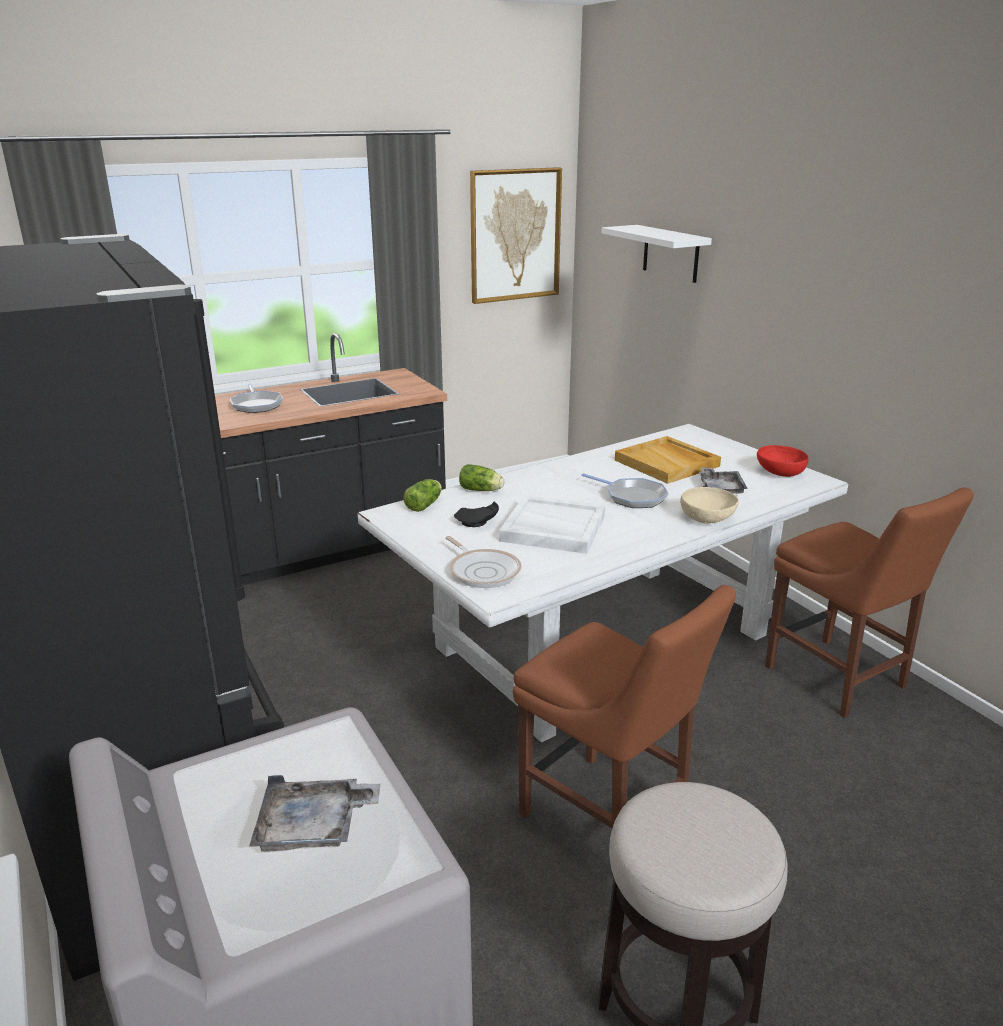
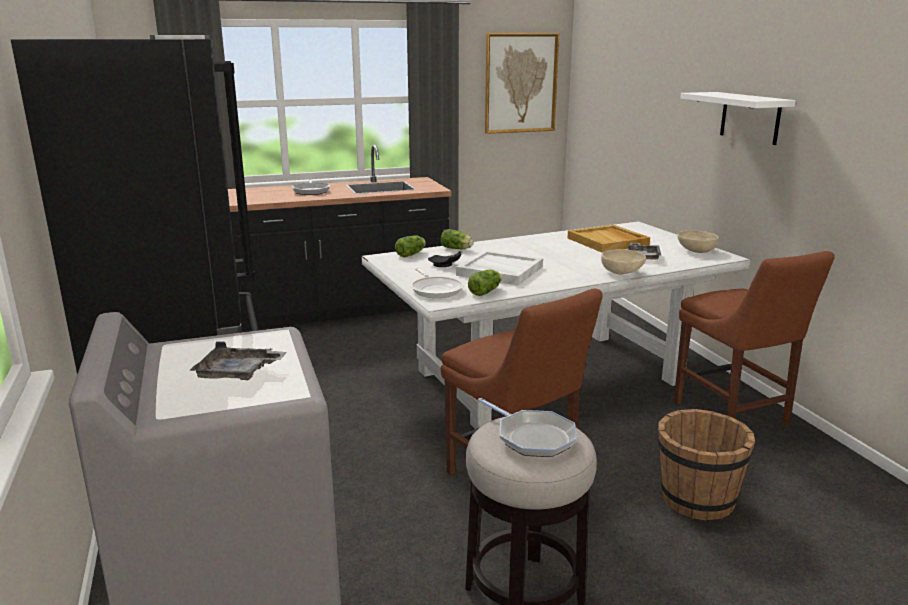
camera: 10 degrees right, 5 degrees down
frying pan [582,473,669,508] -> frying pan moved to [478,398,577,457]
white shelf [601,225,712,283] -> white shelf moved to [680,92,796,145]
red bowl [757,445,809,477] -> beige bowl [678,230,719,253]
none -> lettuce [468,270,502,296]
none -> brown bucket [658,409,755,521]

